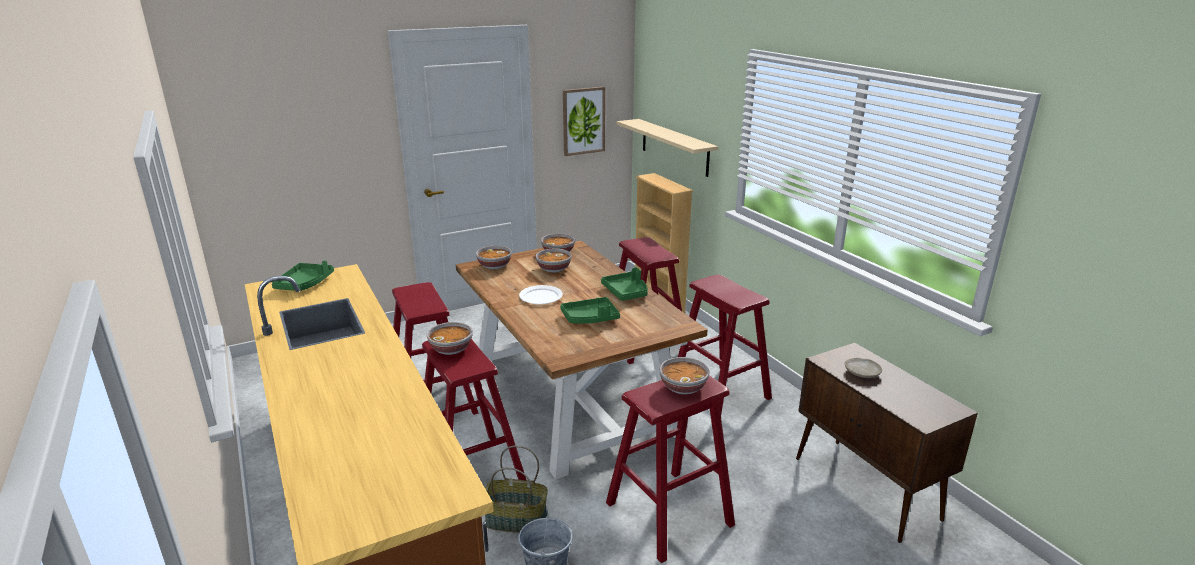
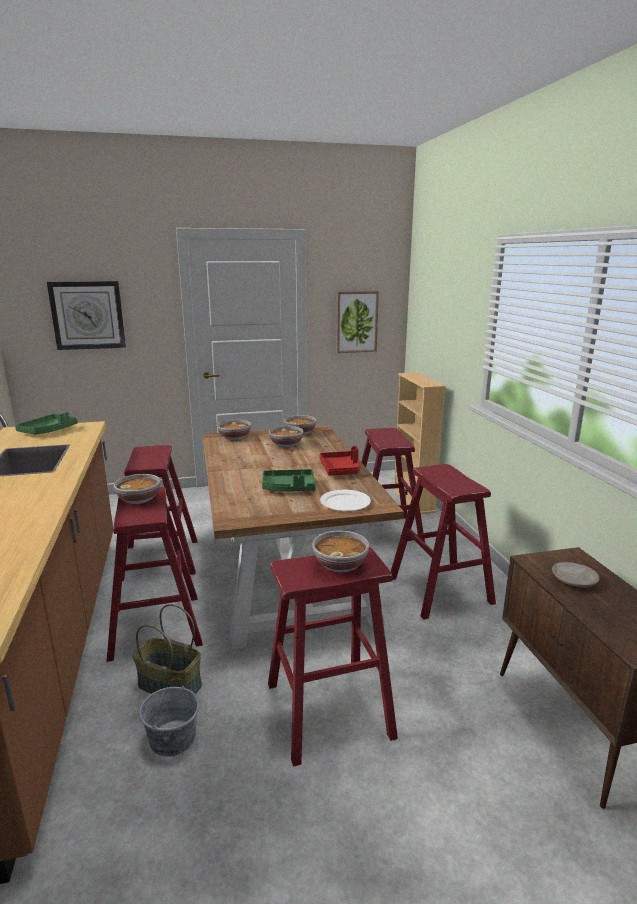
camera: 15 degrees right, 5 degrees down
white plate [519,285,563,305] -> white plate moved to [320,490,371,511]
green tray [601,267,648,301] -> red tray [319,446,361,476]
beige shelf [617,119,718,177] -> none
none -> wall clock [47,281,126,350]

